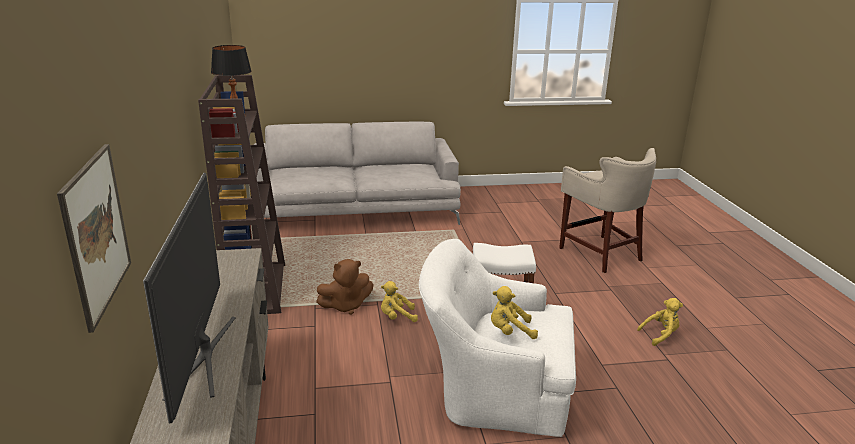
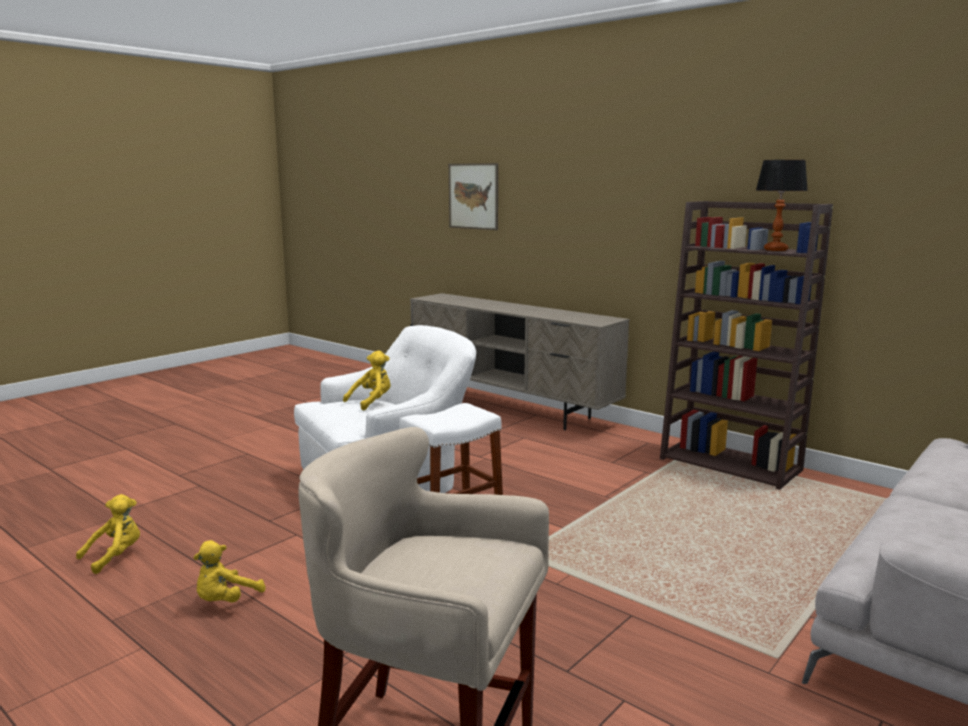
camera: 140 degrees right, 10 degrees down
television [143,173,236,424] -> none
brown plush toy [316,259,373,315] -> none
yellow plush toy [381,281,418,322] -> yellow plush toy moved to [76,494,140,574]

